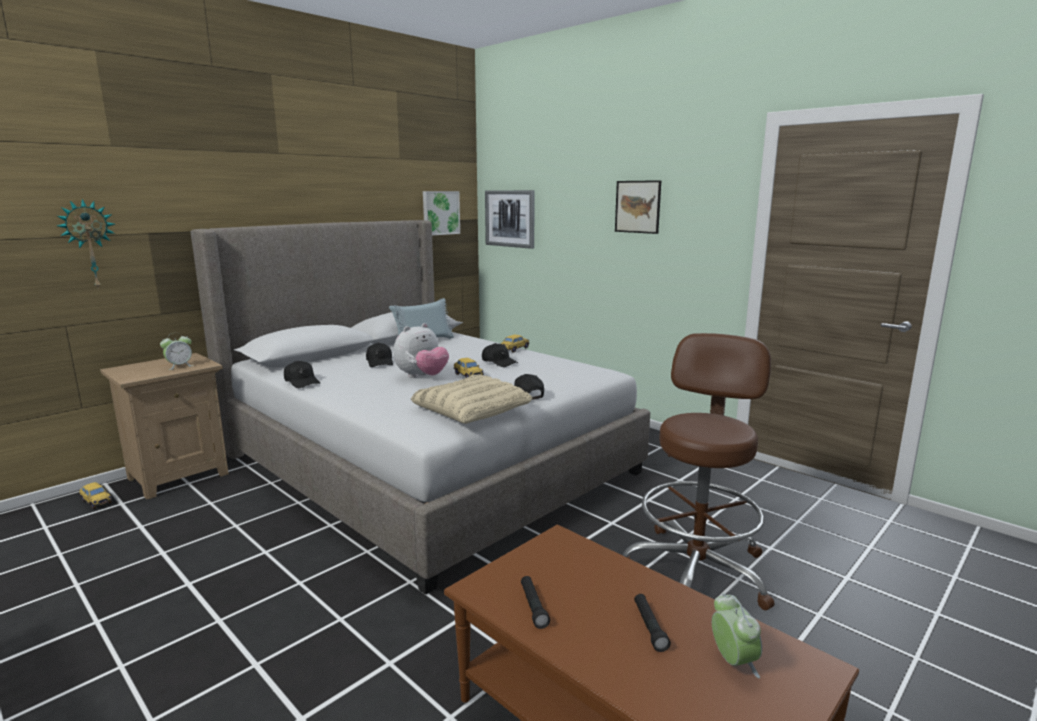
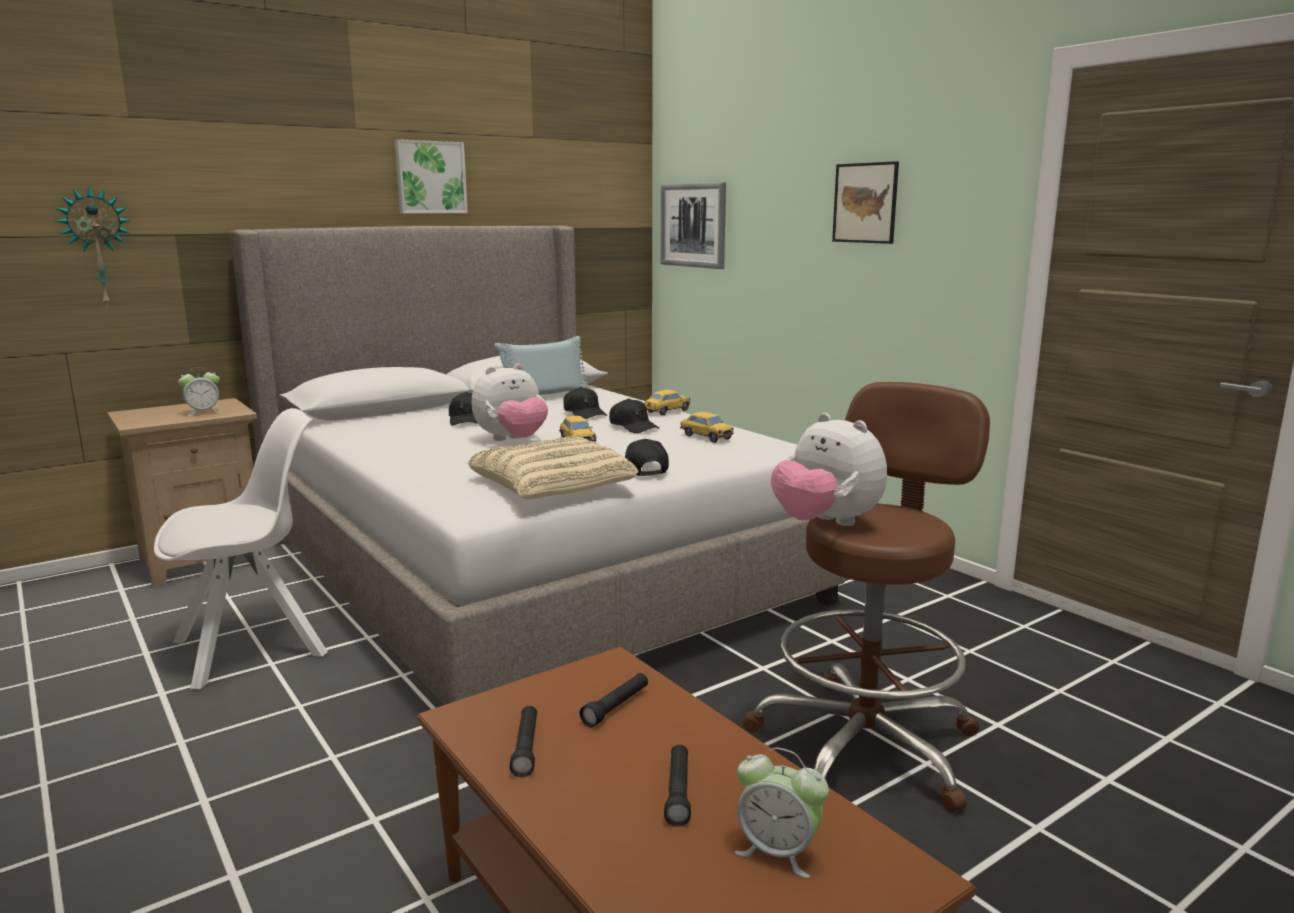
camera: 10 degrees right, 0 degrees up
toy car [79,482,112,509] -> toy car moved to [680,412,734,443]
black cap [284,361,320,388] -> black cap moved to [564,387,607,419]
picture [423,191,460,236] -> picture moved to [395,139,468,213]
alarm clock [712,593,762,678] -> alarm clock turned 120 degrees clockwise [735,747,829,878]
none -> white chair [154,408,328,689]
none -> black flashlight [579,673,648,727]
none -> plush toy [771,413,887,526]

